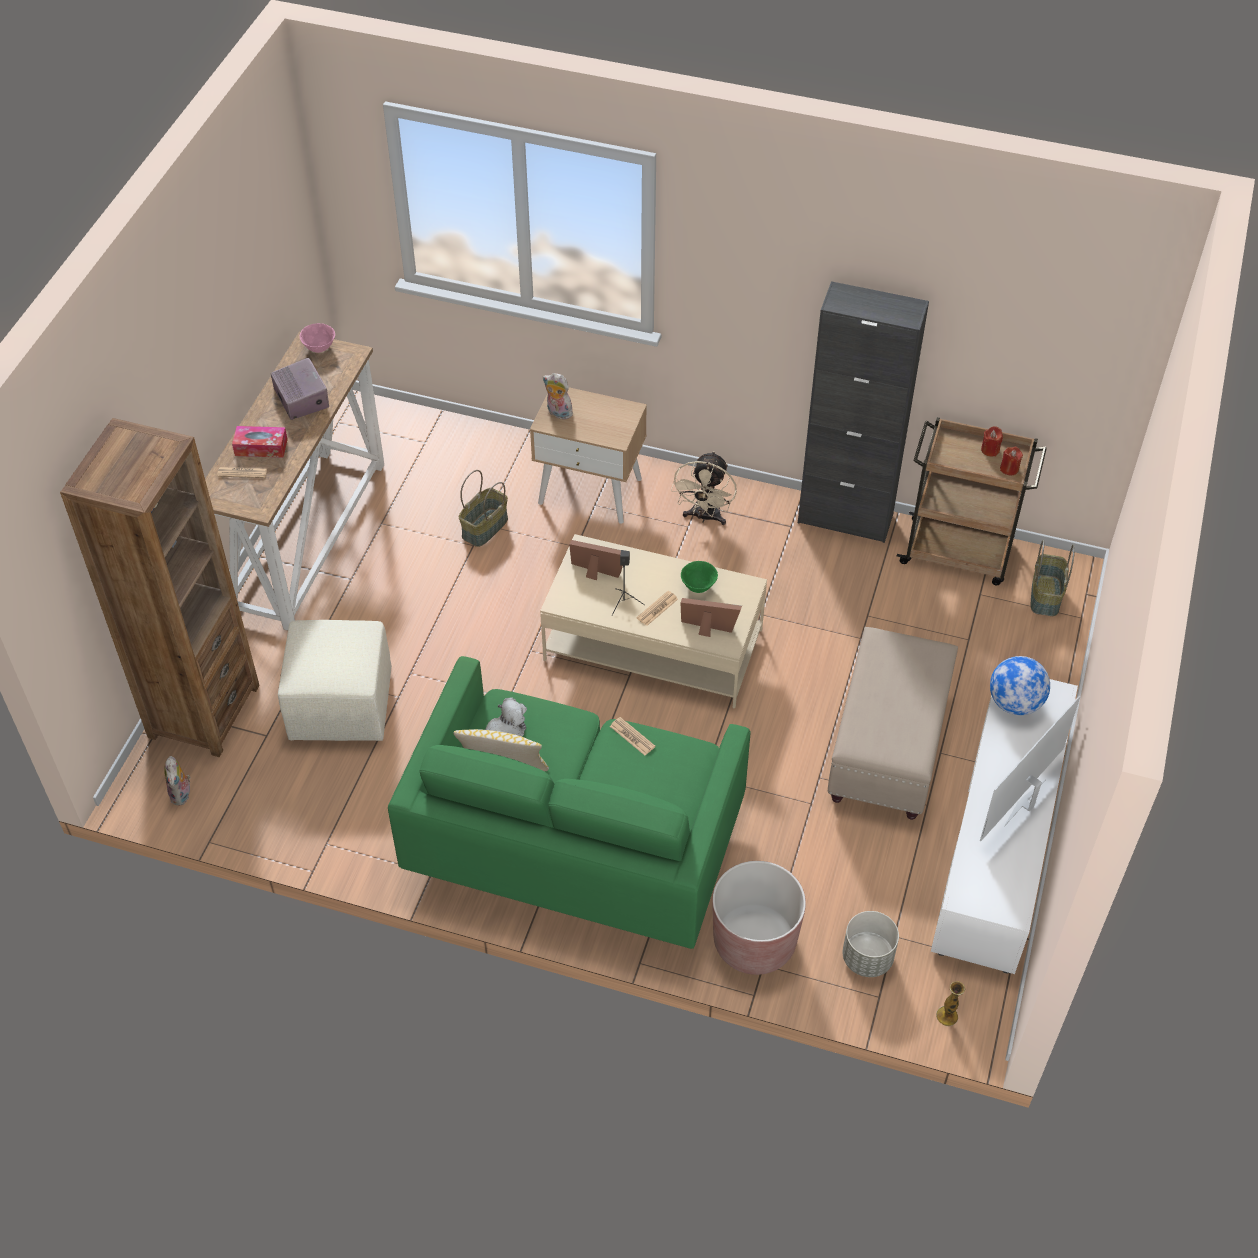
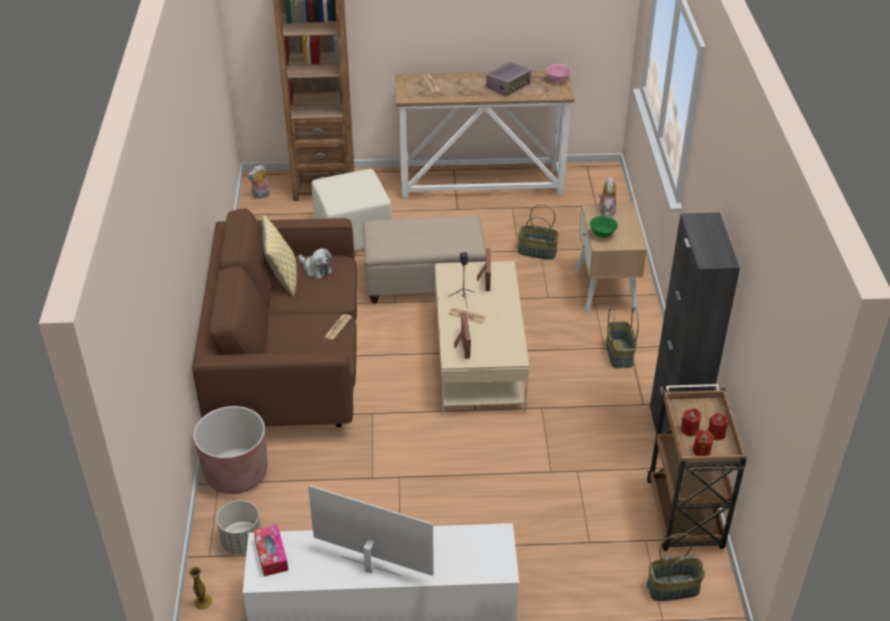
camera: 70 degrees right, 10 degrees down
tissue box [232,426,288,458] -> tissue box moved to [253,524,288,576]
green sofa [388,656,751,949] -> brown sofa [192,208,358,427]
beige fan [671,451,737,525] -> basket [606,307,639,369]
green bowl [681,561,718,593] -> green bowl moved to [590,216,618,238]
beige ottoman [828,627,958,820] -> beige ottoman moved to [363,216,486,304]
globe [990,656,1050,715] -> none
none -> red candle [681,408,701,437]

